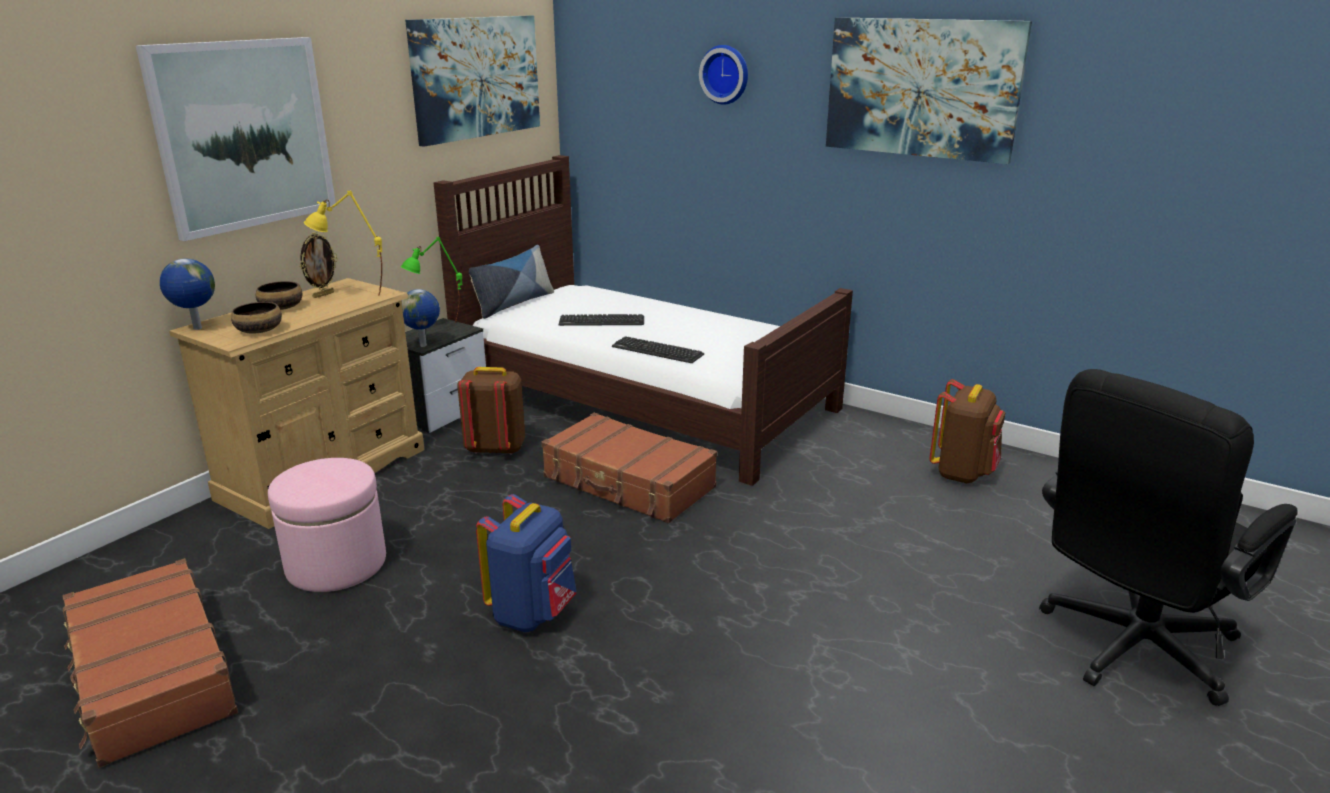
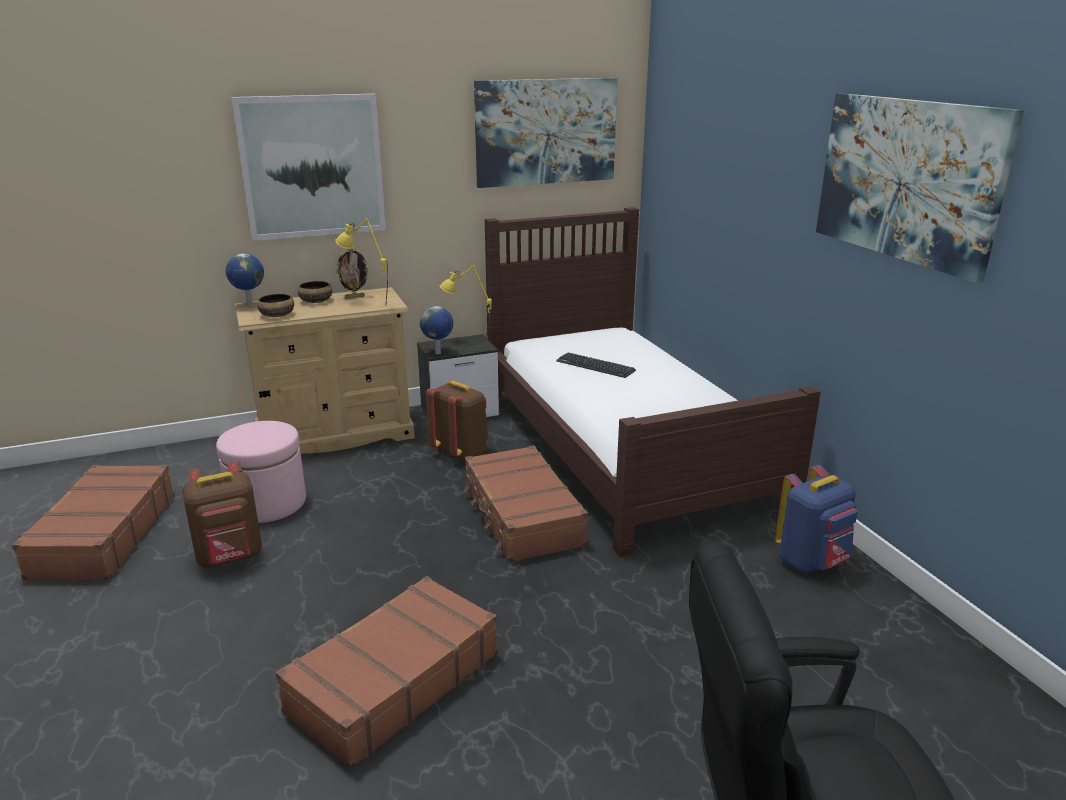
camera: 35 degrees right, 0 degrees up
green table lamp [401,237,462,323] -> yellow table lamp [440,265,492,339]
pillow [469,245,554,319] -> none
blue backpack [476,494,577,632] -> blue backpack moved to [775,465,858,573]
keyboard [612,336,704,363] -> none
wall clock [699,45,748,105] -> none
brown backpack [929,379,1006,483] -> brown backpack moved to [182,461,262,568]
none -> brown suitcase [276,576,498,769]

